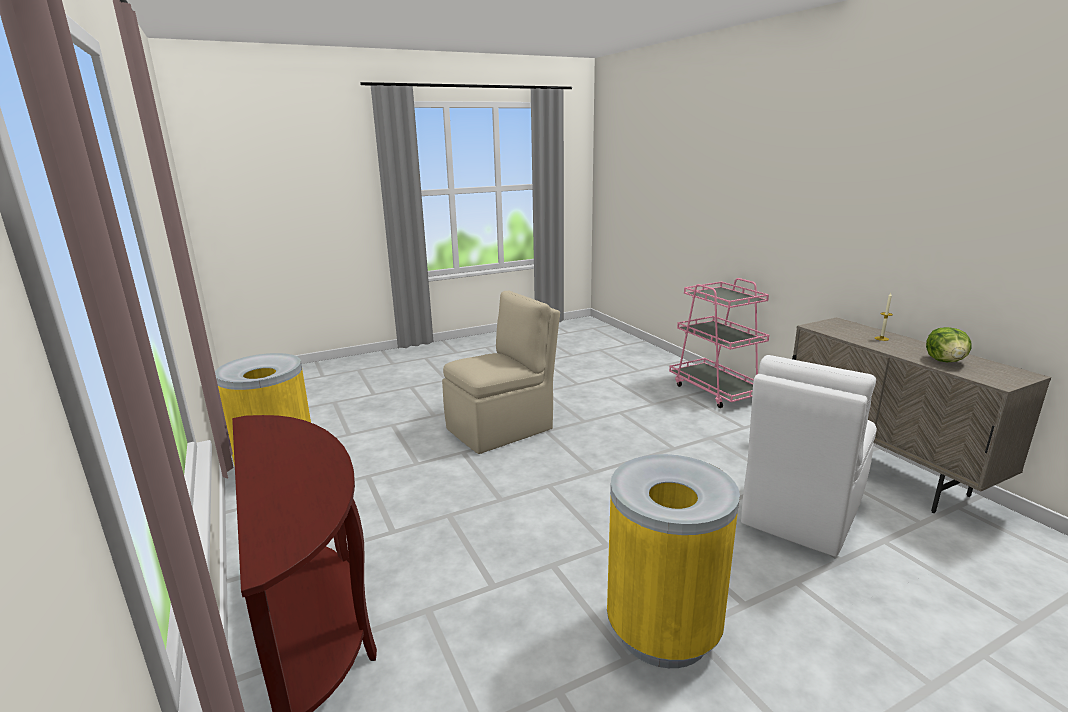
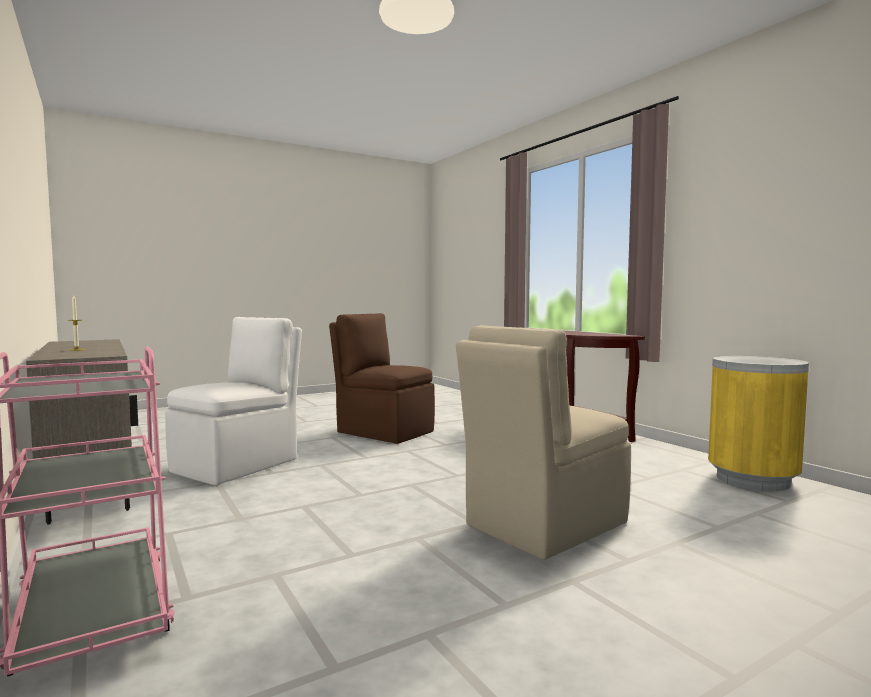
camera: 175 degrees right, 15 degrees down
yellow trash can [607,454,740,668] -> brown chair [329,313,435,444]
lettuce [926,327,972,362] -> none

